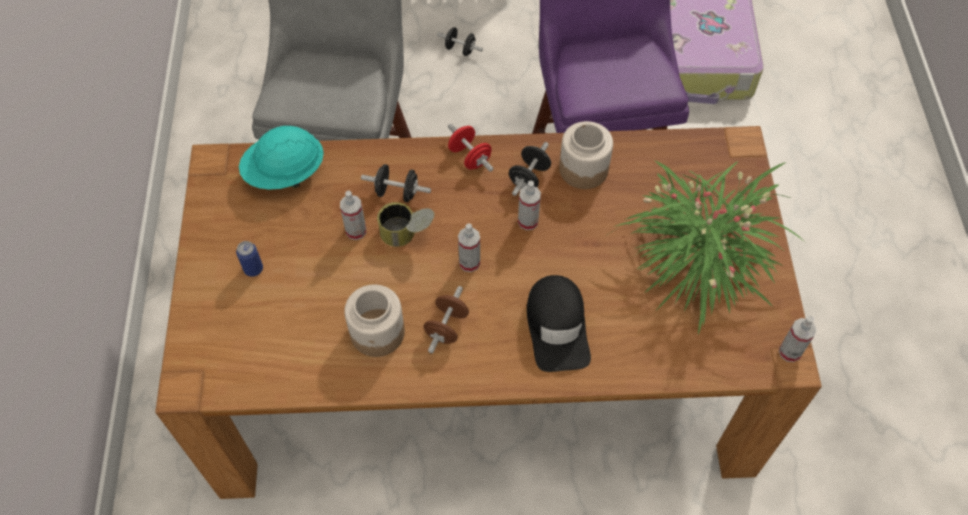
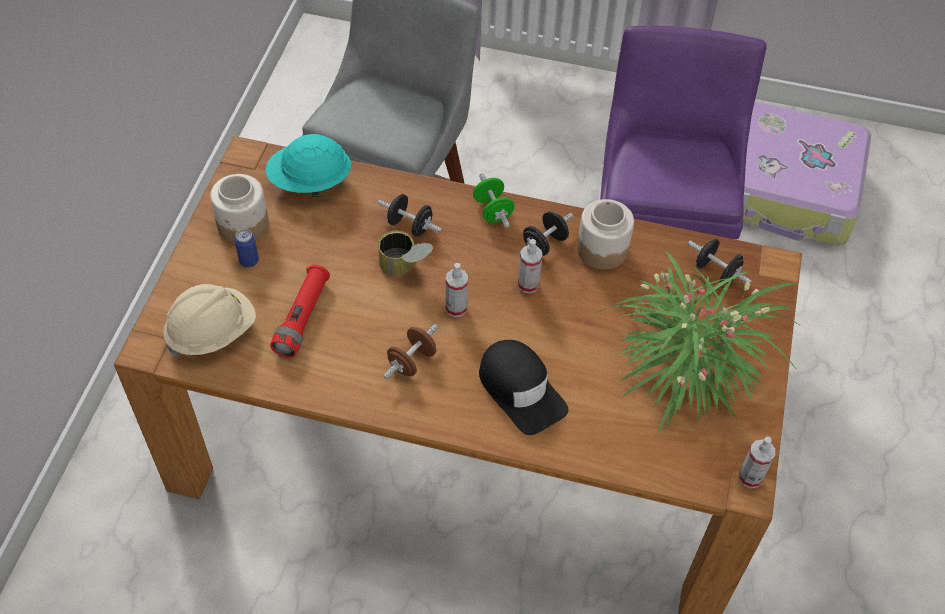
camera: 15 degrees right, 5 degrees down
spray bottle [340,190,366,240] -> none
jar [344,285,405,357] -> jar moved to [210,174,269,243]
black dumbbell [437,27,483,56] -> black dumbbell moved to [688,239,752,284]
red dumbbell [448,124,493,172] -> green dumbbell [473,173,514,228]
black cap [527,275,591,372] -> black cap turned 45 degrees counterclockwise [479,340,568,435]
none -> beige hard hat [164,284,256,358]
none -> red flashlight [270,265,330,358]

